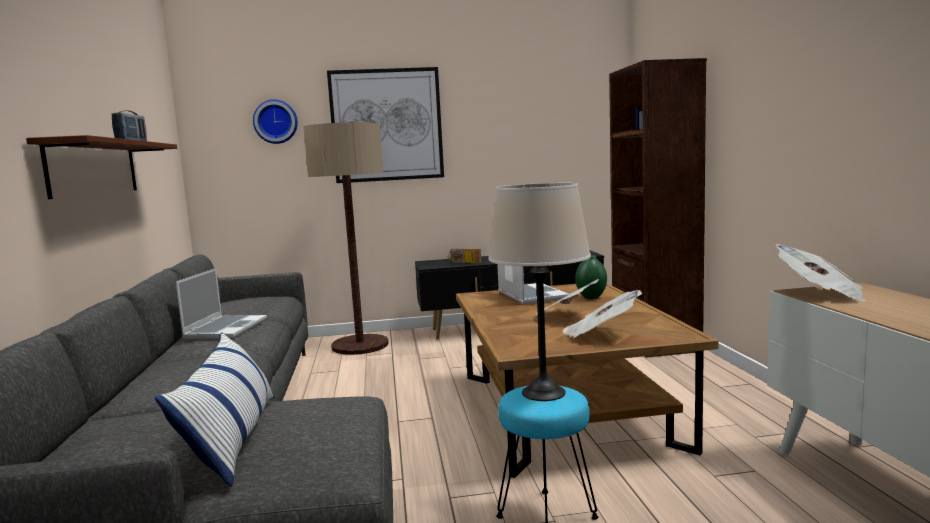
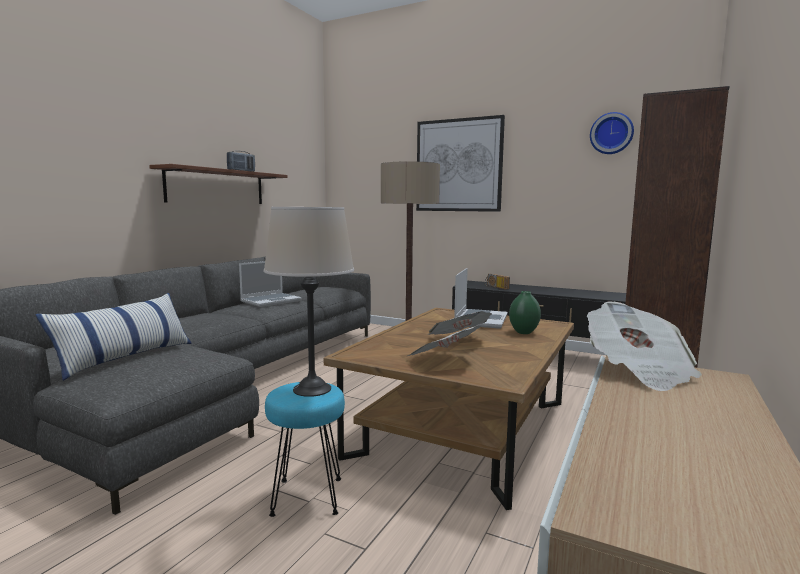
camera: 35 degrees right, 0 degrees up
wall clock [253,99,298,144] -> wall clock moved to [590,112,634,154]

